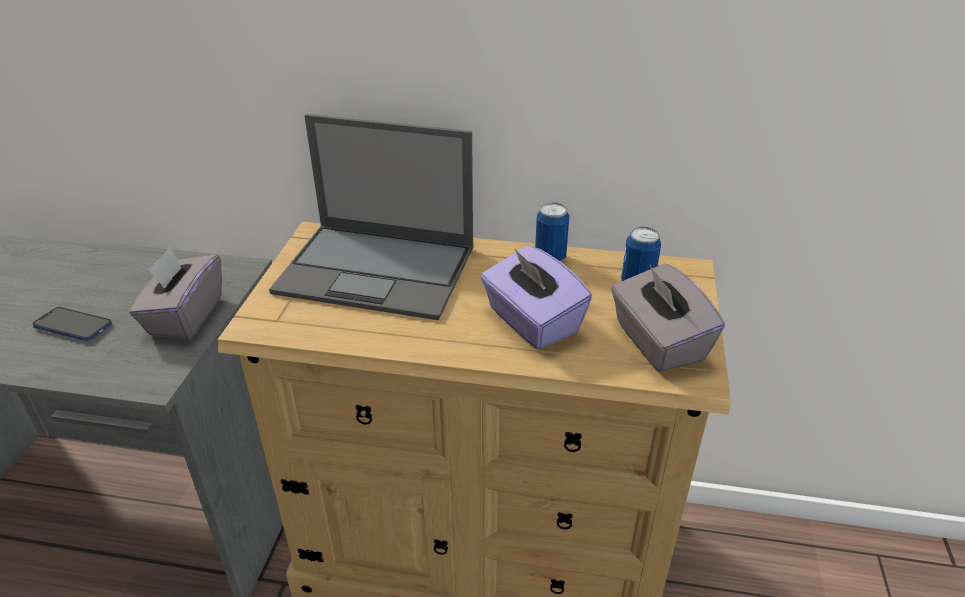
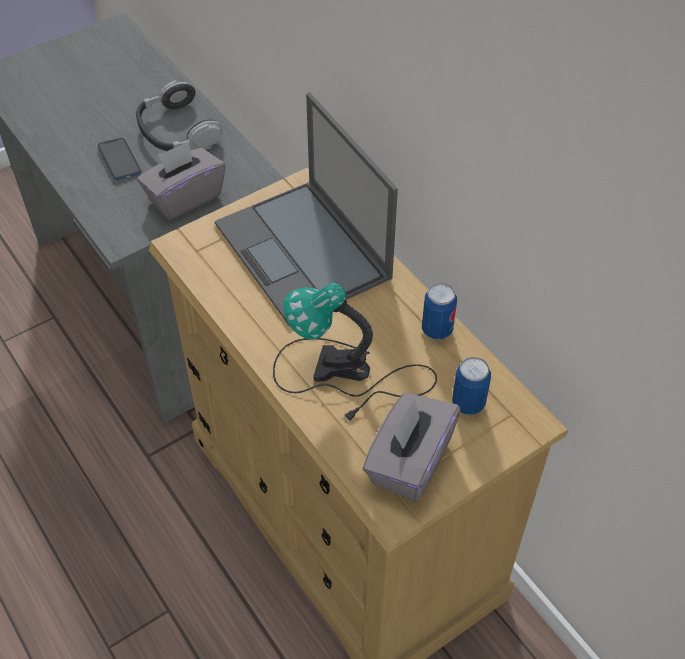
camera: 45 degrees right, 15 degrees up
purple tissue box [481,246,592,349] -> table lamp [273,283,437,423]
none -> headphones [136,80,223,151]

